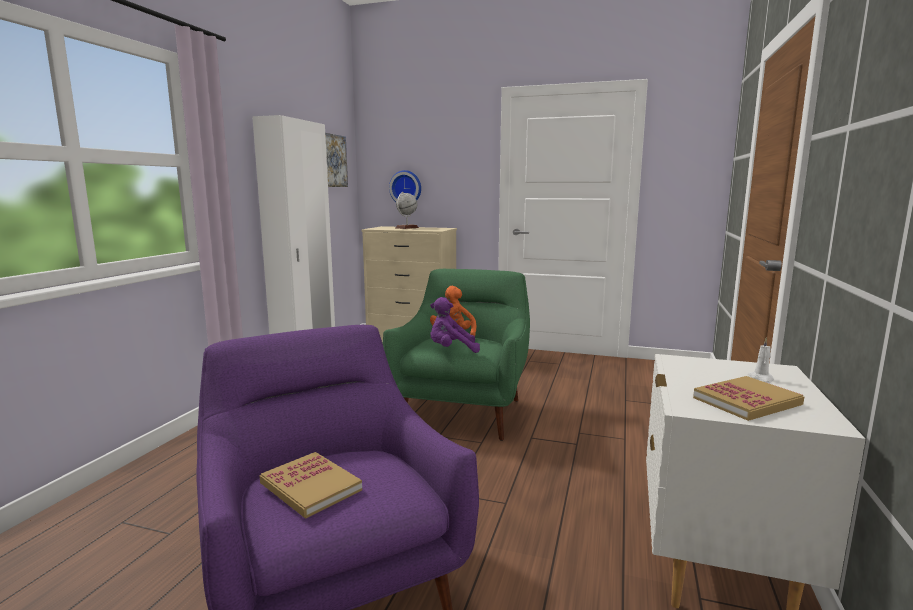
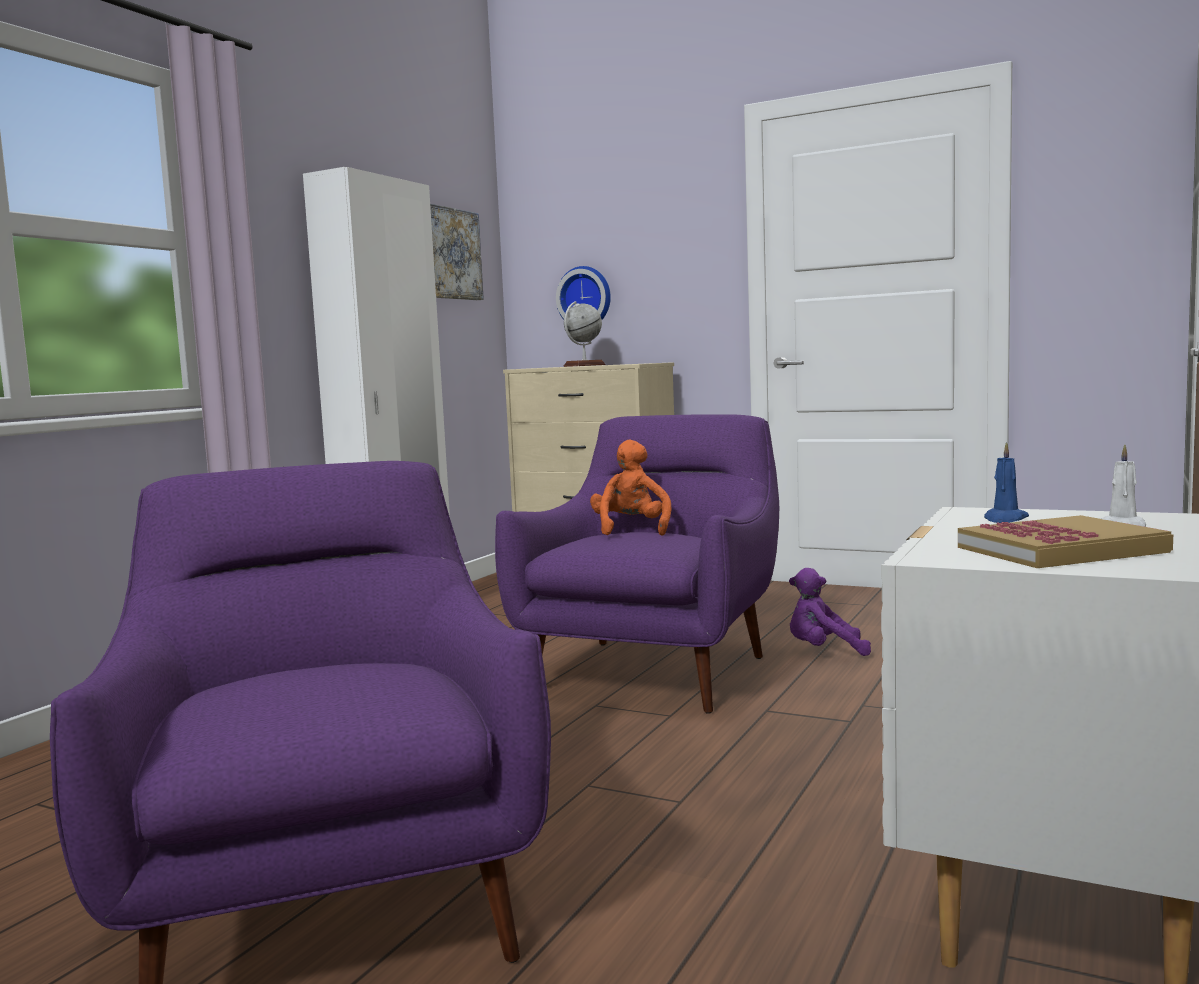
camera: 10 degrees right, 5 degrees down
book [260,452,362,518] -> none
green armchair [383,269,530,441] -> purple armchair [495,414,779,714]
purple plush toy [430,297,480,353] -> purple plush toy moved to [789,568,871,656]
none -> blue candle [984,442,1029,523]

